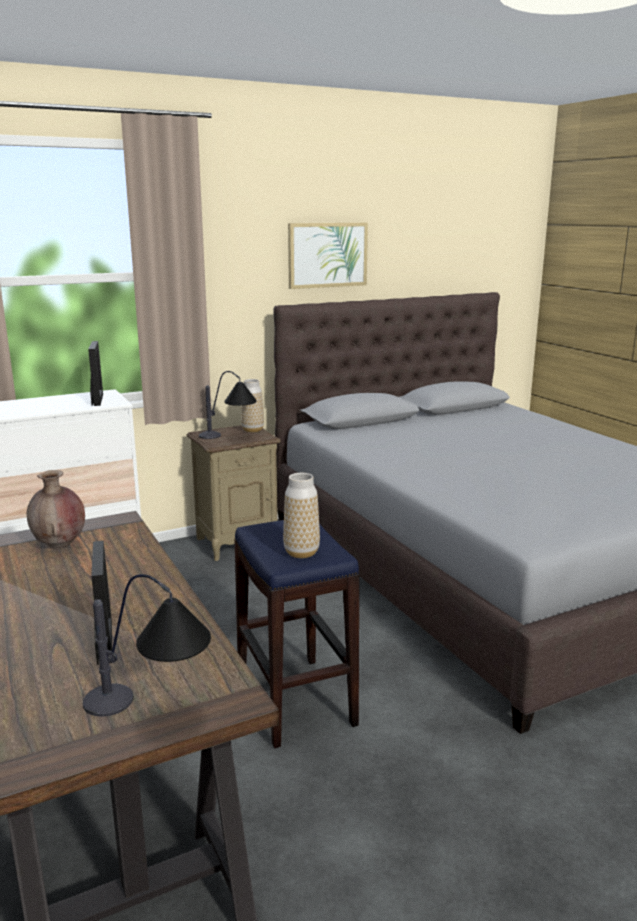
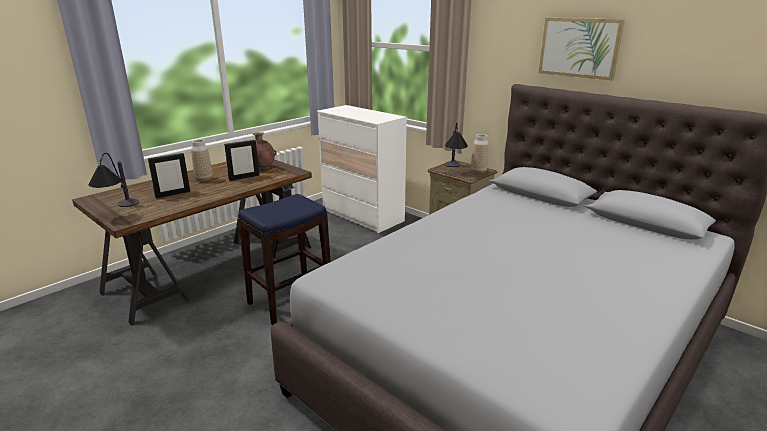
camera: 70 degrees right, 5 degrees up
picture frame [88,341,103,406] -> picture frame moved to [224,140,259,181]
vase [283,473,320,558] -> vase moved to [191,139,213,181]

